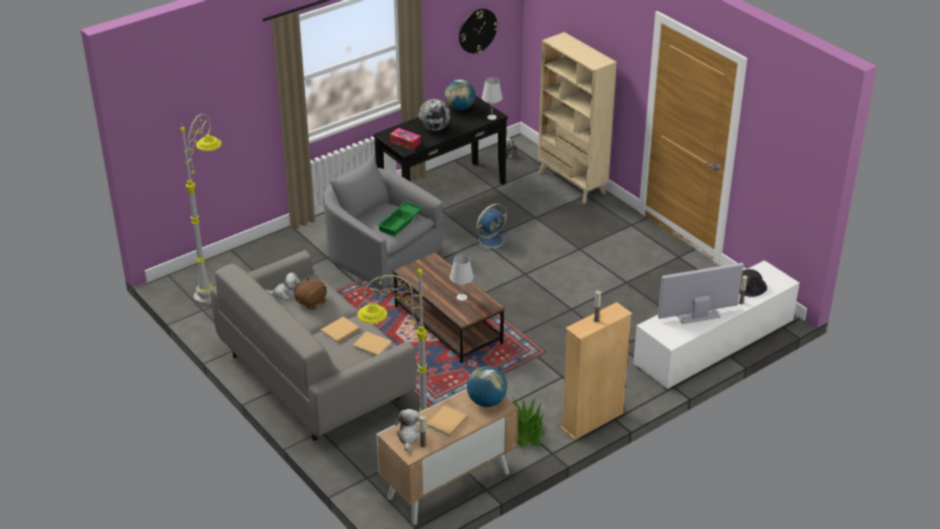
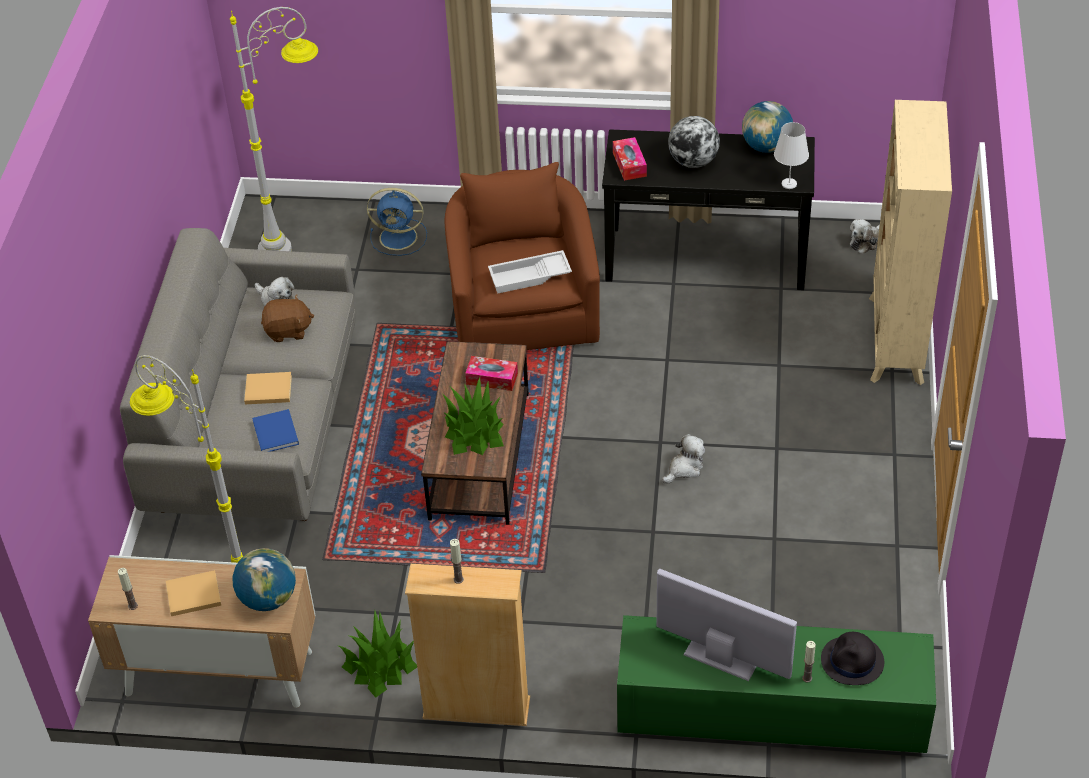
camera: 45 degrees right, 10 degrees up
grey armchair [323,155,443,289] -> brown armchair [445,162,600,350]
beige book [353,331,392,356] -> blue book [252,409,299,452]
green tray [377,201,423,236] -> white tray [488,250,572,293]
plush toy [395,409,420,451] -> plush toy moved to [662,434,705,484]
white table lamp [450,255,474,301] -> potted plant [442,377,504,455]
wall clock [459,9,498,53] -> none
blue fan [472,204,511,251] -> blue fan moved to [367,188,427,256]
white tv stand [633,260,800,390] -> green tv stand [617,615,936,753]
none -> tissue box [465,356,518,391]

